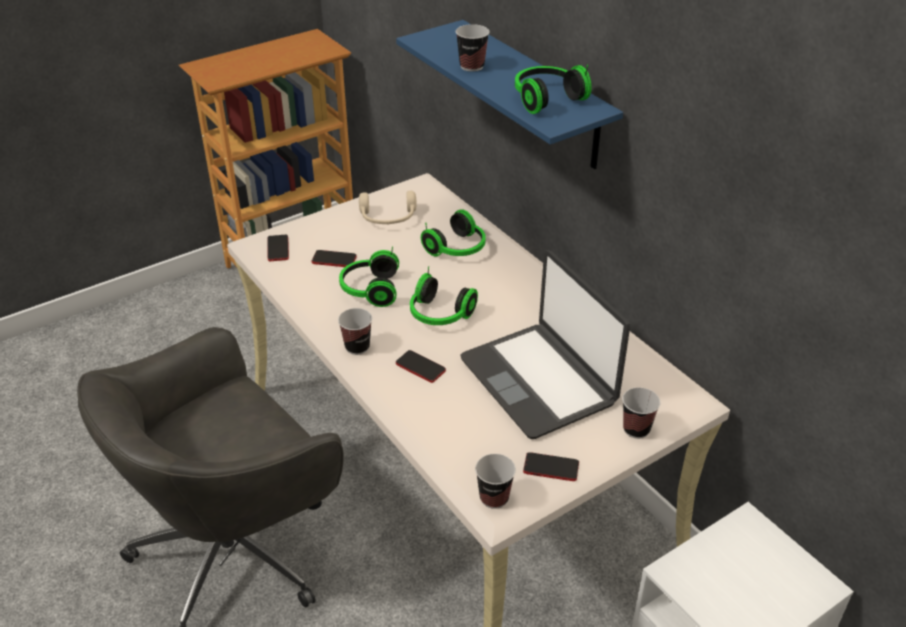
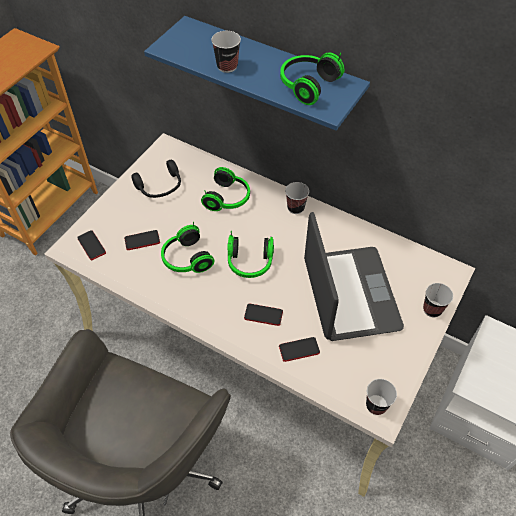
camera: 25 degrees left, 15 degrees up
cup [338,308,372,355] -> cup moved to [285,182,309,214]
beige headphones [359,191,417,224] -> black headphones [131,160,181,198]
laptop [461,250,630,439] -> laptop turned 135 degrees counterclockwise [304,212,404,341]
phone [523,452,579,481] -> phone moved to [279,337,320,362]

